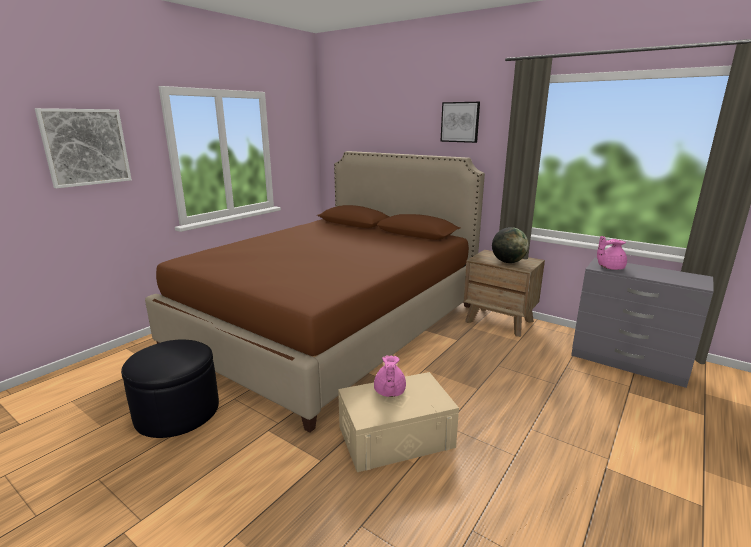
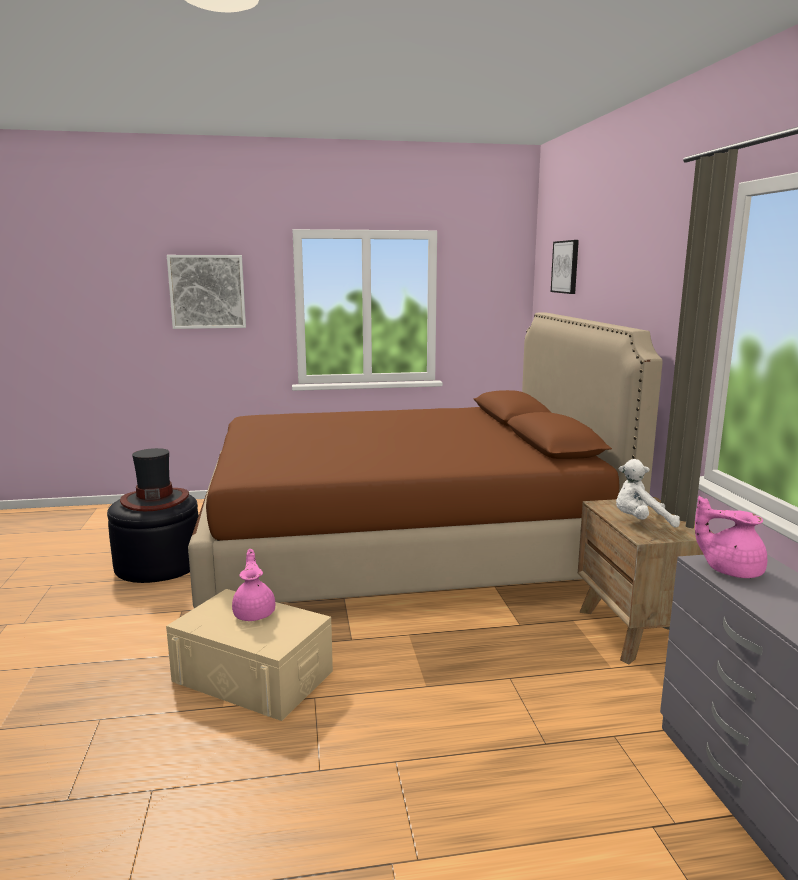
camera: 45 degrees right, 5 degrees down
pink teapot [374,355,406,397] -> pink teapot turned 120 degrees clockwise [232,549,275,621]
picture [440,102,480,143] -> picture moved to [551,240,579,294]
globe [492,227,529,263] -> white plush toy [616,459,680,527]
none -> hat [120,448,189,511]

